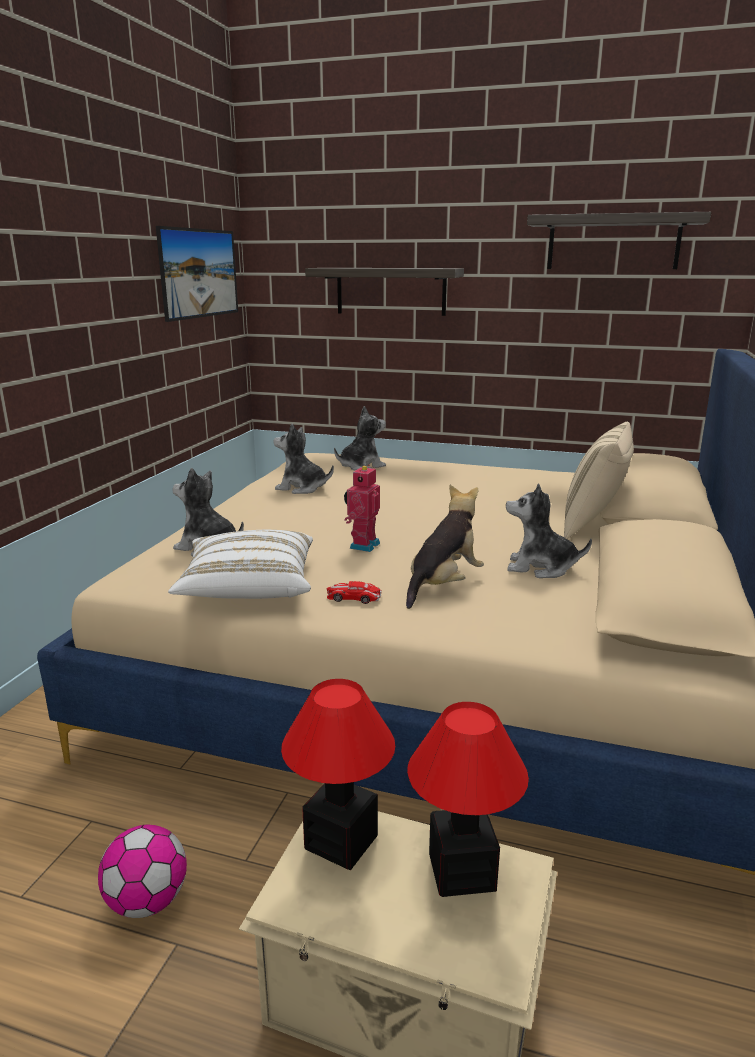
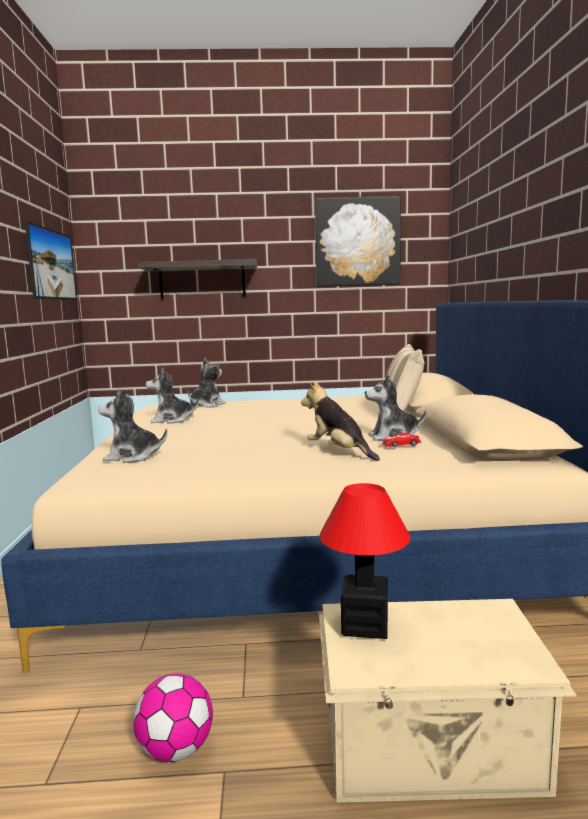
camera: 20 degrees left, 10 degrees down
white pillow [168,530,313,599] -> none
toy car [326,581,382,604] -> toy car moved to [382,433,422,447]
toy robot [344,465,380,552] -> none
plush toy [406,485,484,609] -> plush toy turned 60 degrees counterclockwise [301,381,380,461]
table lamp [407,702,529,897] -> none
shelf [527,212,711,269] -> picture [315,196,401,287]

